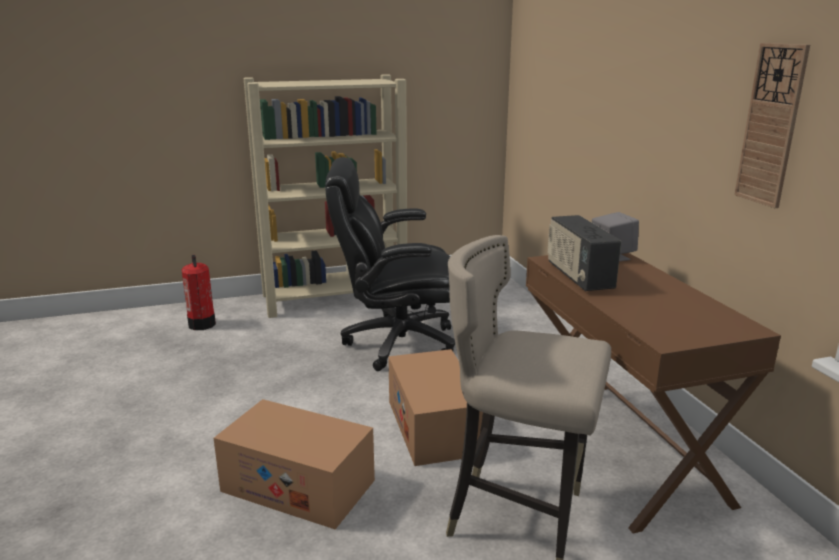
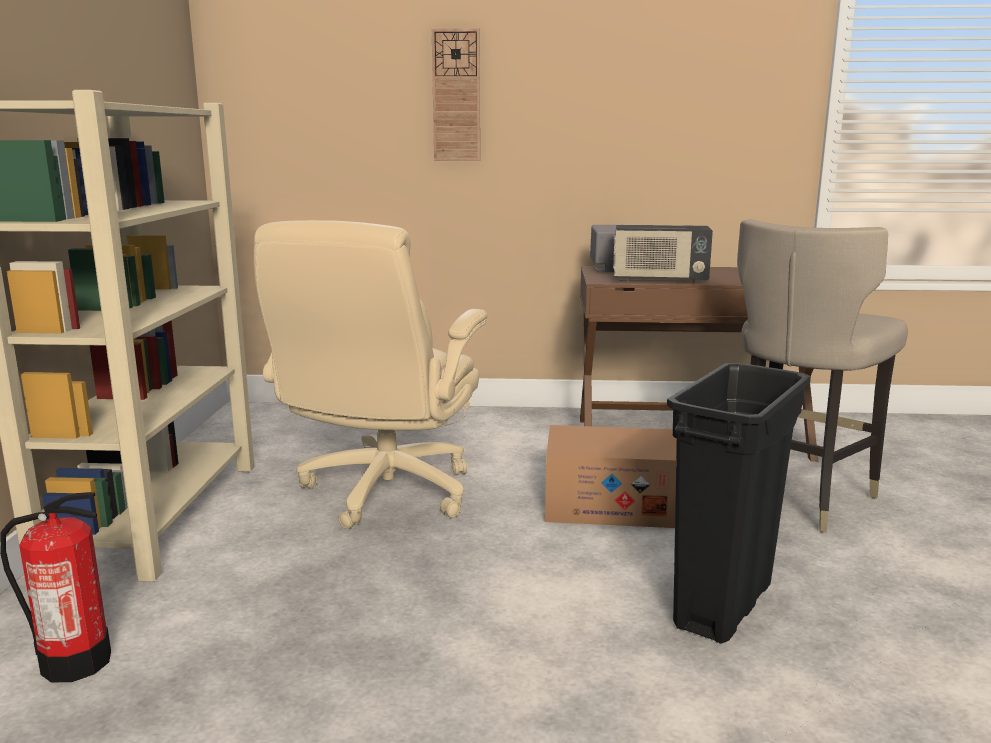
camera: 70 degrees left, 5 degrees down
cardboard box [214,399,375,529] -> black trash can [667,363,811,644]
black office chair [325,157,455,371] -> beige office chair [254,220,487,529]
wall clock [734,43,810,208] -> wall clock moved to [432,28,480,161]

